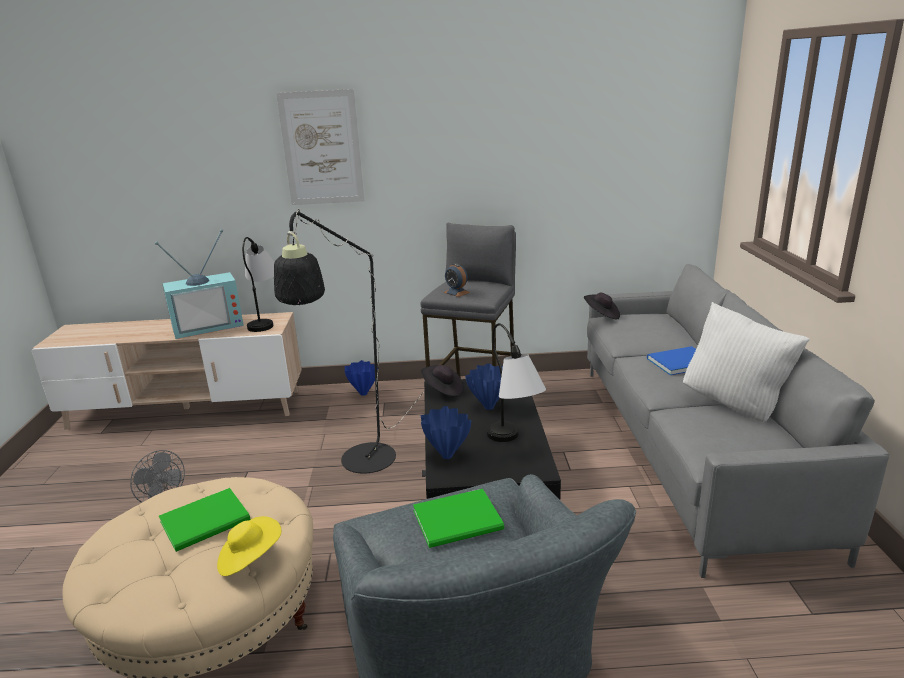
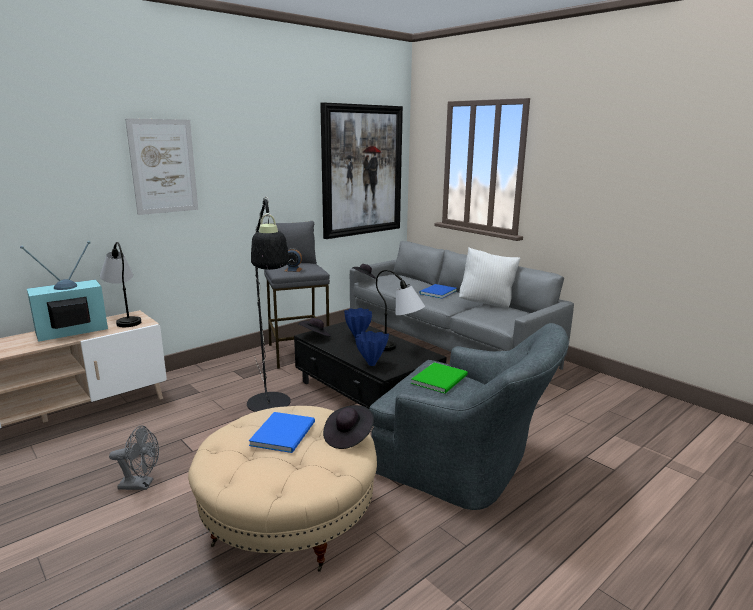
camera: 40 degrees left, 5 degrees down
television [155,229,244,339] -> television turned 150 degrees counterclockwise [20,241,108,342]
green book [159,488,250,552] -> blue book [249,412,315,453]
yellow hat [217,516,282,576] -> black hat [323,405,374,449]
blue vase [344,360,378,396] -> none
none -> picture [320,102,403,239]

